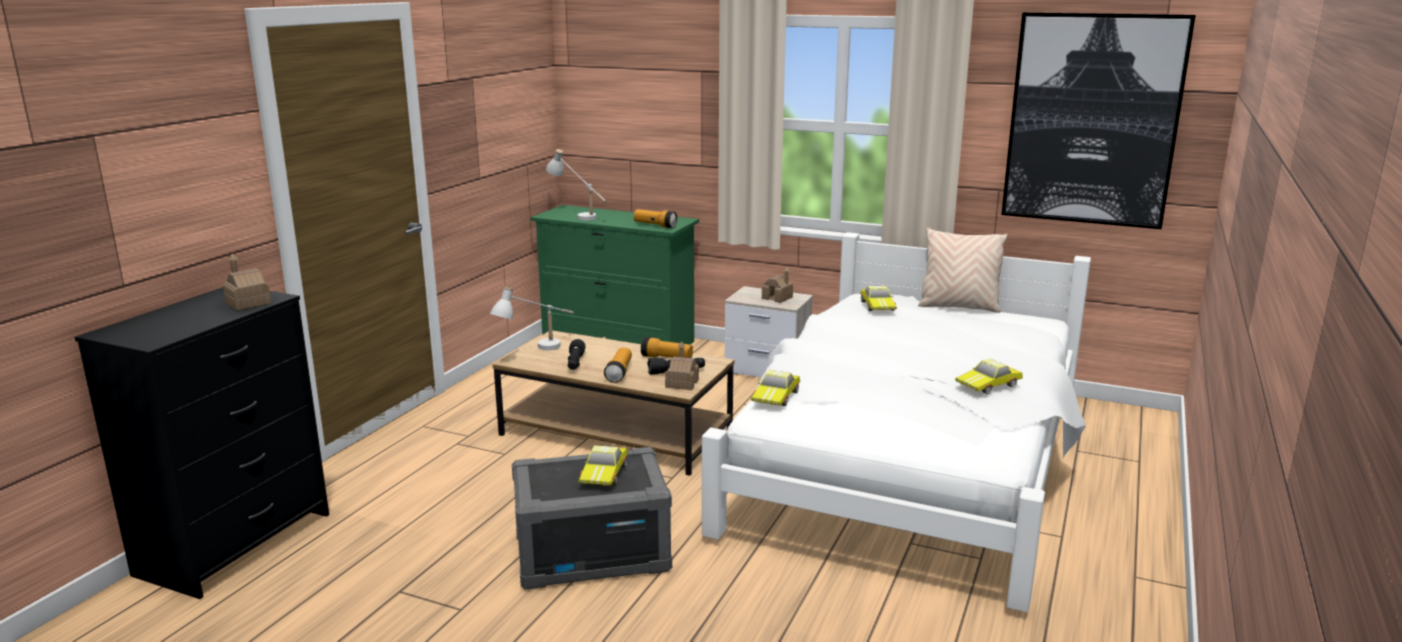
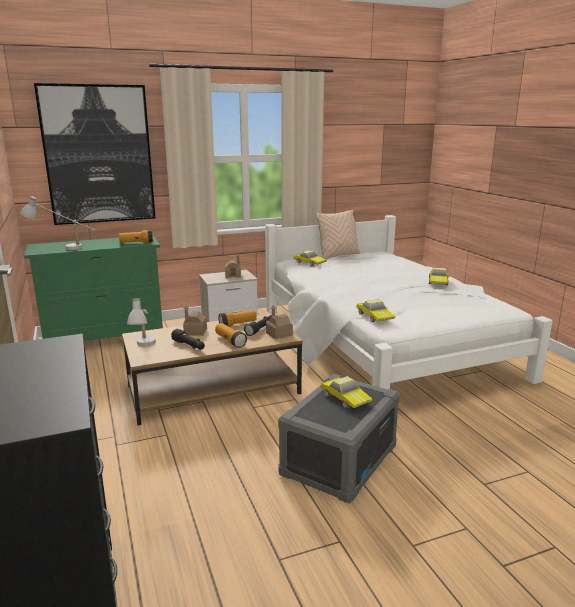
camera: 45 degrees left, 0 degrees up
toy house [223,253,271,310] -> toy house moved to [183,306,207,336]
picture [1001,12,1196,229] -> picture moved to [34,83,155,225]

